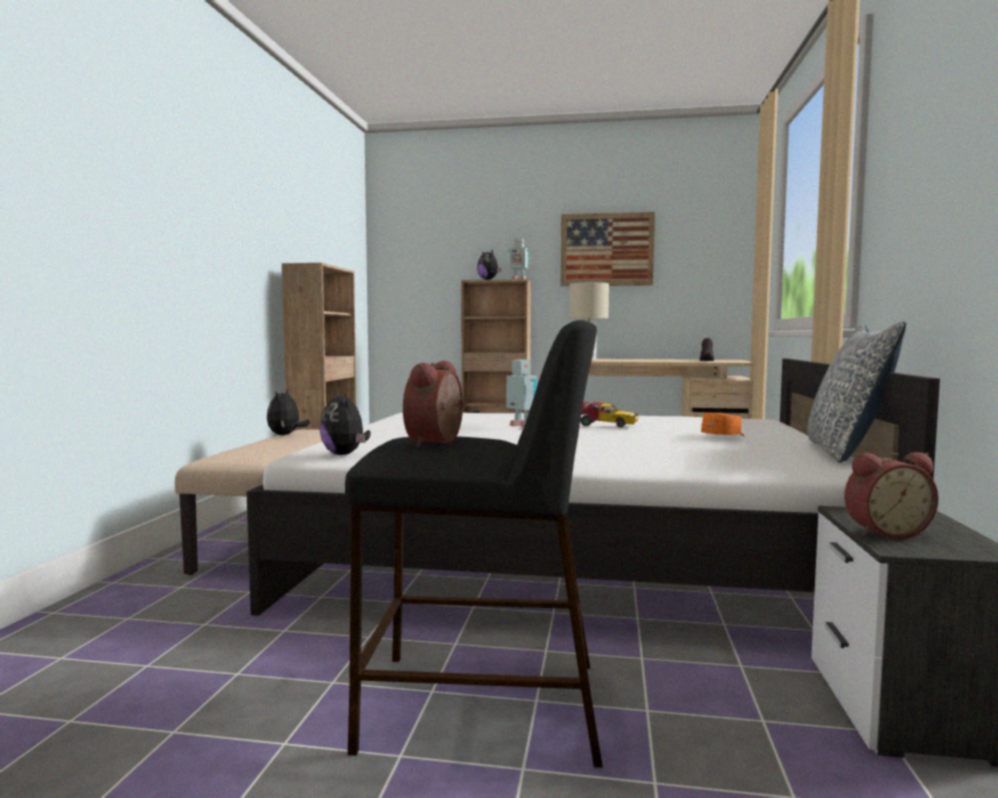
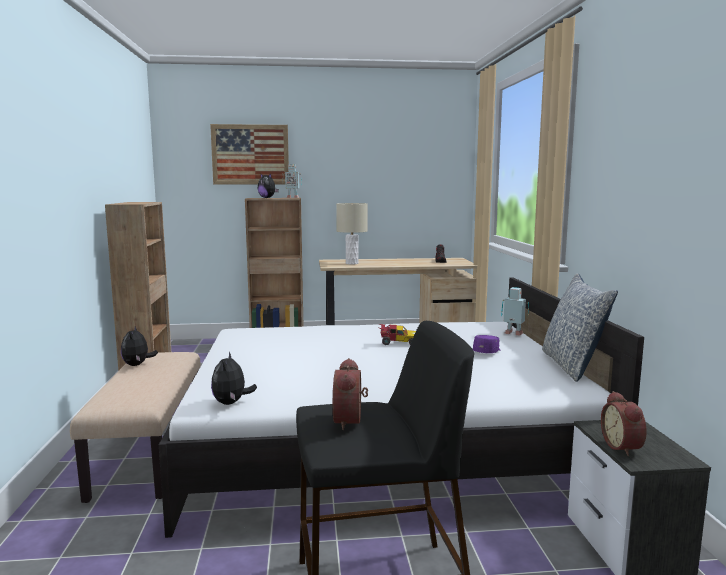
camera: 15 degrees left, 5 degrees up
plush toy [320,391,371,455] -> plush toy turned 45 degrees clockwise [211,352,257,405]
toy robot [506,359,537,427] -> toy robot moved to [501,287,529,335]
picture [560,212,655,286] -> picture moved to [210,124,289,185]
orange cap [701,413,745,436] -> purple cap [473,335,500,353]
alarm clock [844,452,939,539] -> alarm clock turned 105 degrees clockwise [601,391,647,456]

